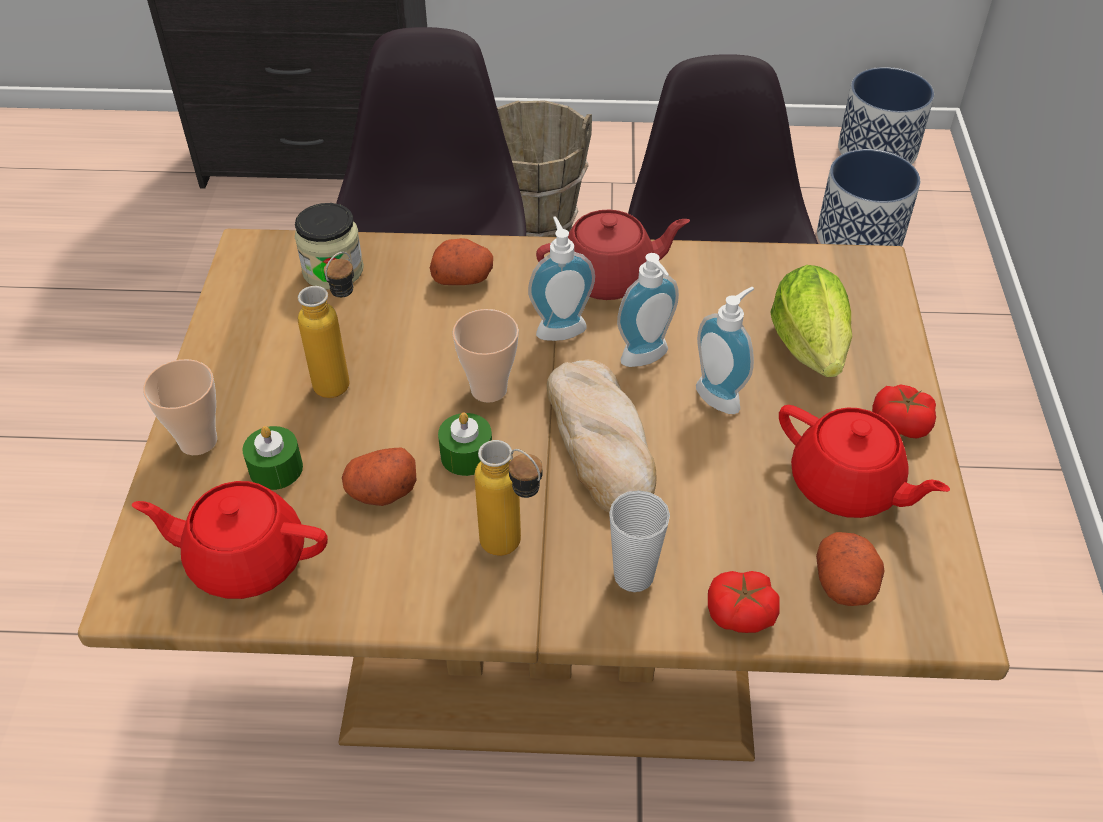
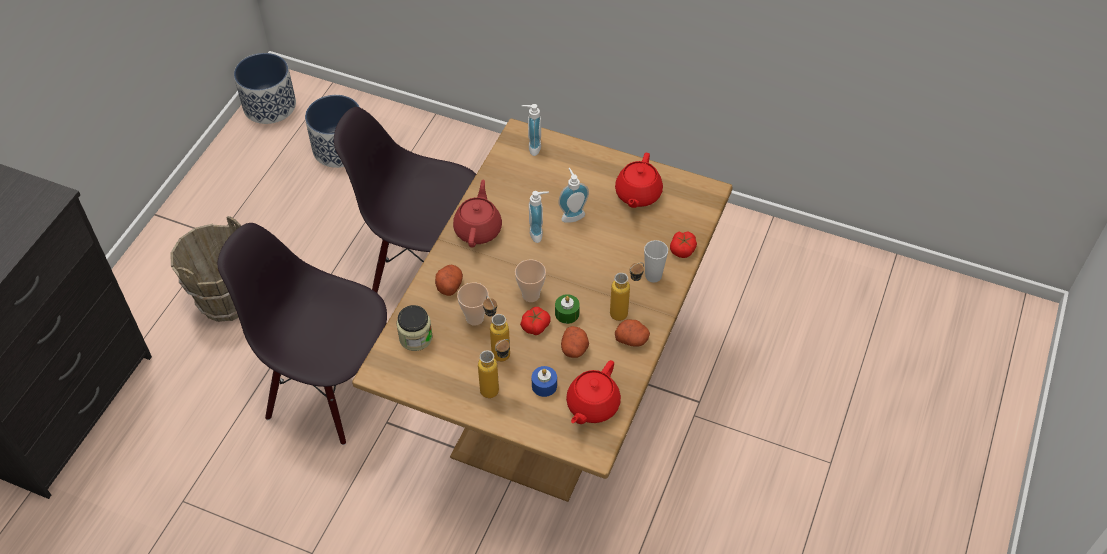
camera: 70 degrees left, 5 degrees up
cup [143,359,217,455] -> cup moved to [457,282,489,326]
green candle [242,426,303,490] -> blue candle [532,366,557,397]
soap dispenser [528,216,595,341] -> soap dispenser moved to [522,104,541,156]
bread [547,359,657,513] -> none
lettuce [770,265,852,377] -> none
red teapot [779,405,950,518] -> red teapot turned 135 degrees clockwise [615,153,663,208]
potato [816,532,884,606] -> potato moved to [615,319,650,347]
tomato [872,385,936,438] -> tomato moved to [520,307,551,335]
none -> bottle [478,339,510,398]

